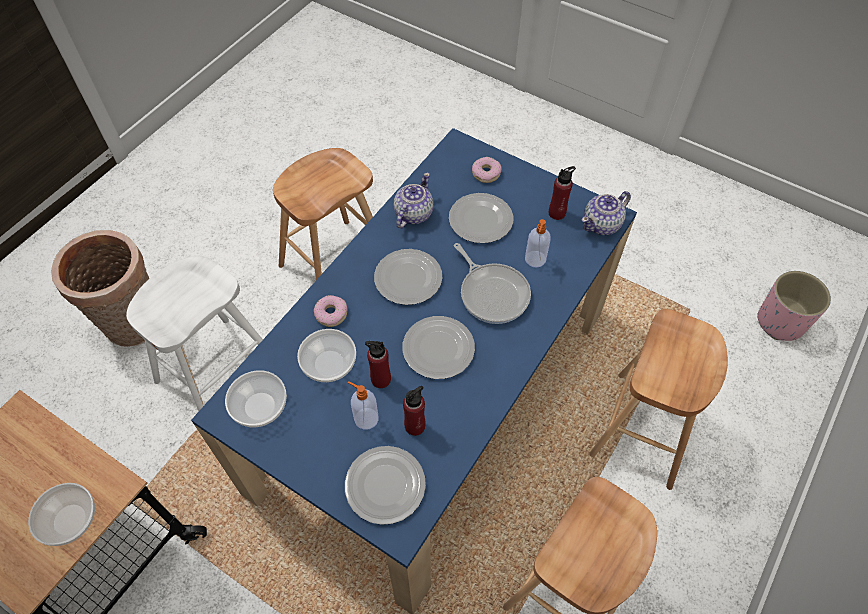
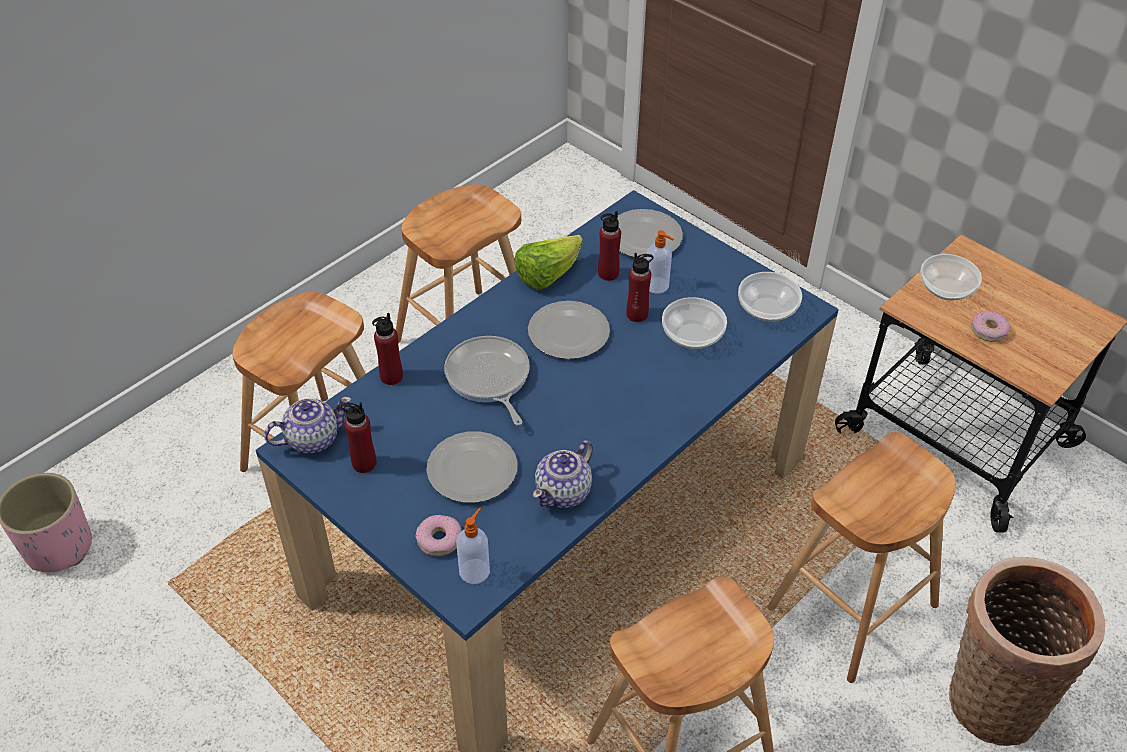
camera: 170 degrees left, 10 degrees down
white stool [126,256,263,411] -> brown stool [767,432,956,683]
donut [314,295,348,327] -> donut moved to [971,311,1010,342]
plate [374,249,442,305] -> none
soap dispenser [525,219,551,267] -> soap dispenser moved to [456,507,490,584]
none -> red bottle [372,313,403,385]
none -> lettuce [515,235,583,290]

